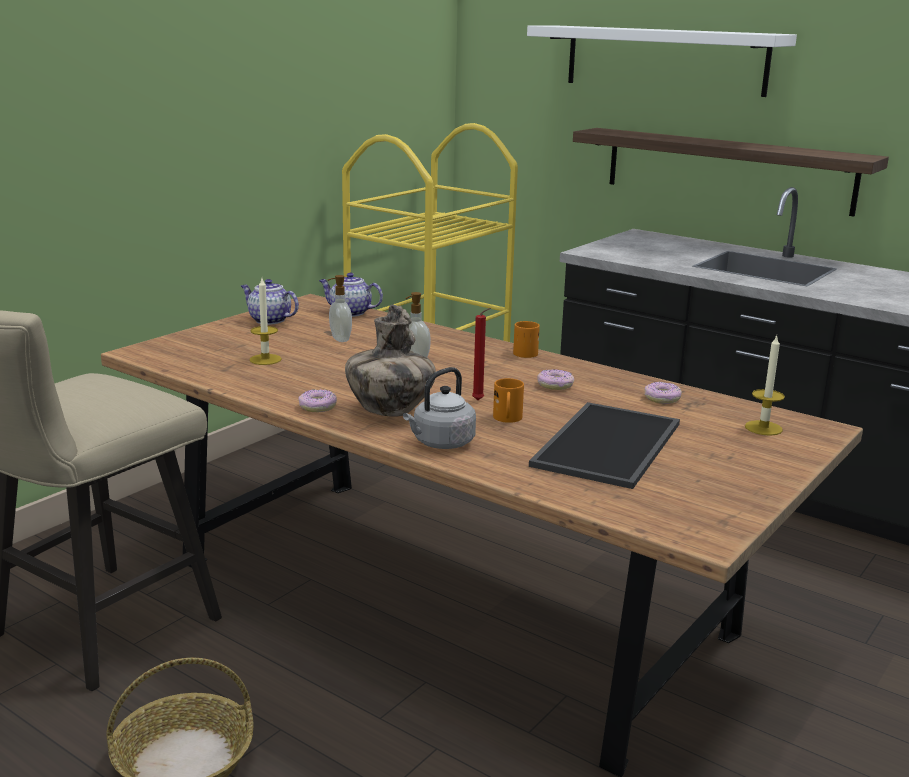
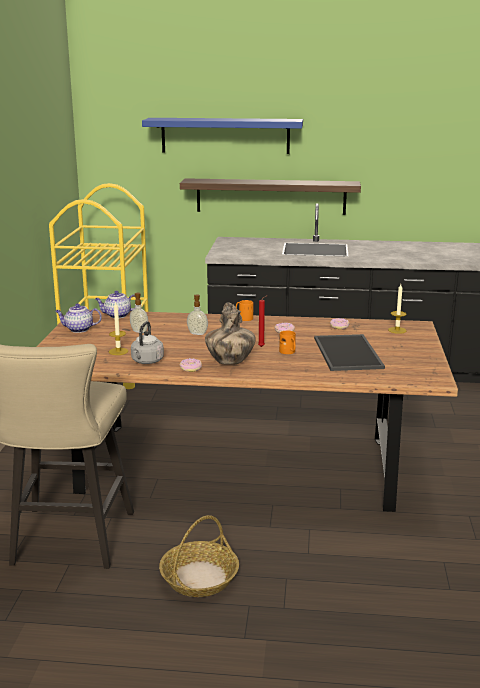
camera: 30 degrees left, 0 degrees up
grey kettle [403,367,476,449] -> grey kettle moved to [131,321,164,364]
white shelf [527,25,797,97] -> blue shelf [142,118,303,154]

